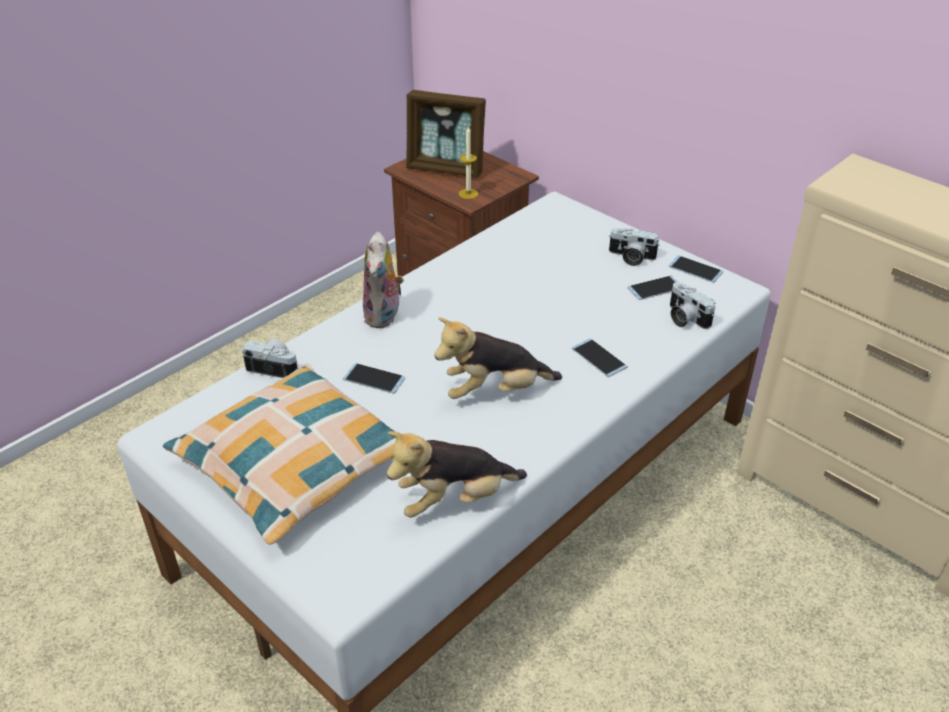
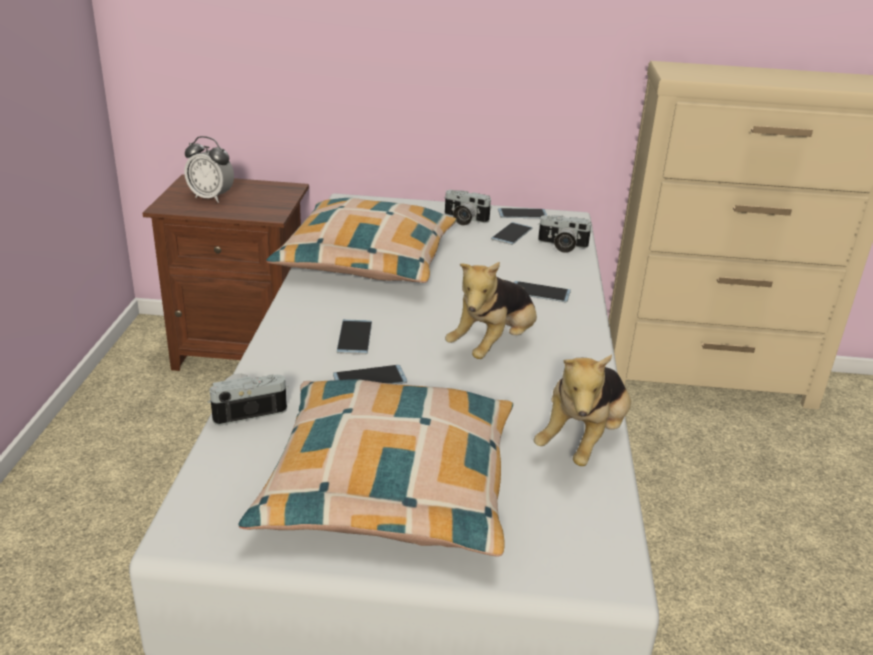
camera: 40 degrees left, 10 degrees down
plush toy [363,232,404,328] -> none
picture frame [406,90,486,178] -> alarm clock [184,136,234,203]
candle [459,127,478,199] -> none
camera [609,228,660,266] -> camera turned 45 degrees clockwise [444,190,492,226]
none -> pillow [266,198,457,283]
none -> phone [337,319,372,355]

